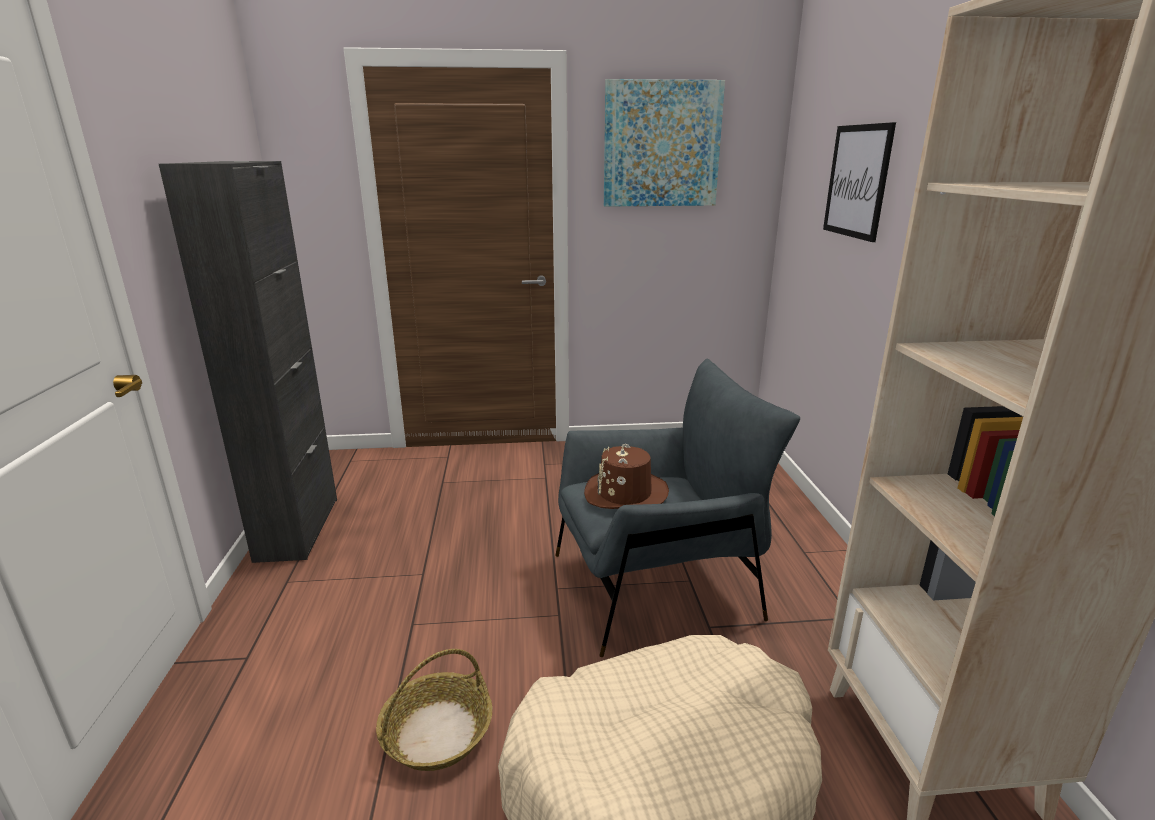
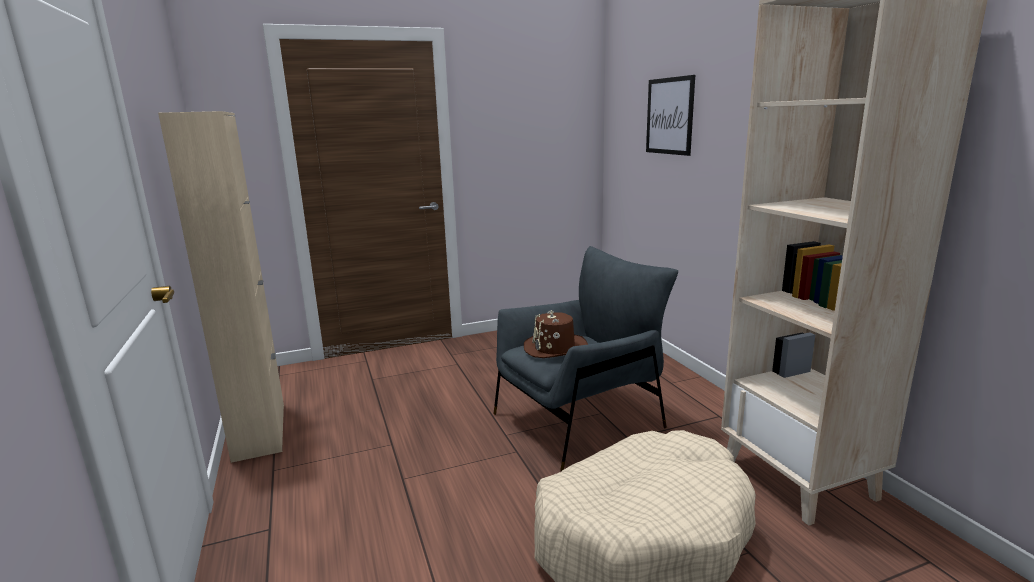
camera: 15 degrees left, 5 degrees down
black cabinet [159,161,337,563] -> beige cabinet [158,111,284,463]
basket [376,649,492,771] -> none
picture [604,79,725,207] -> none

